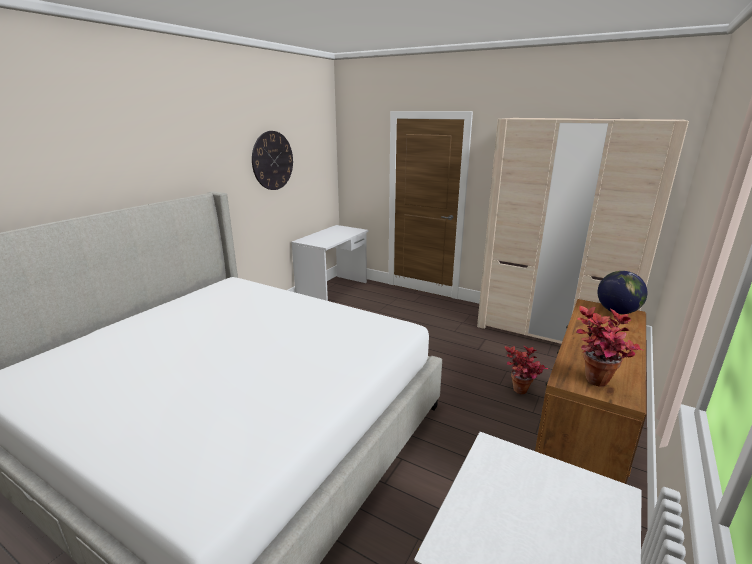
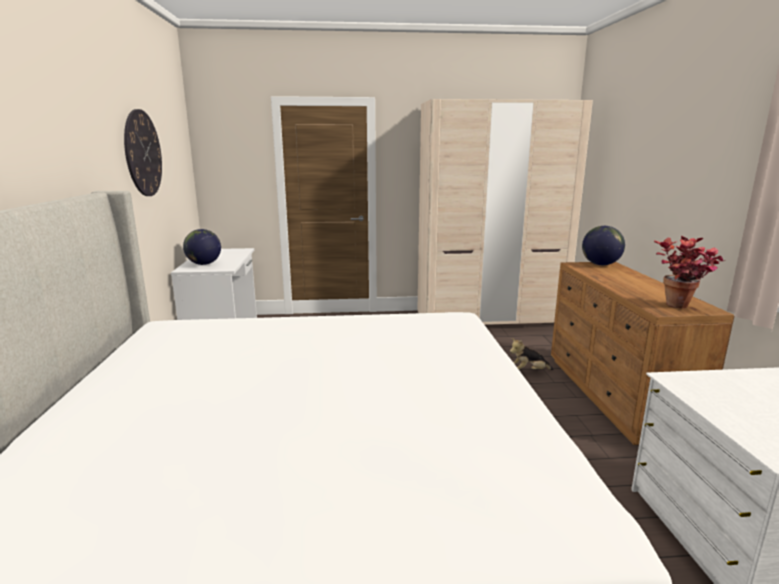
camera: 35 degrees left, 5 degrees down
potted plant [505,345,548,394] -> plush toy [510,338,554,370]
none -> globe [183,229,221,265]

